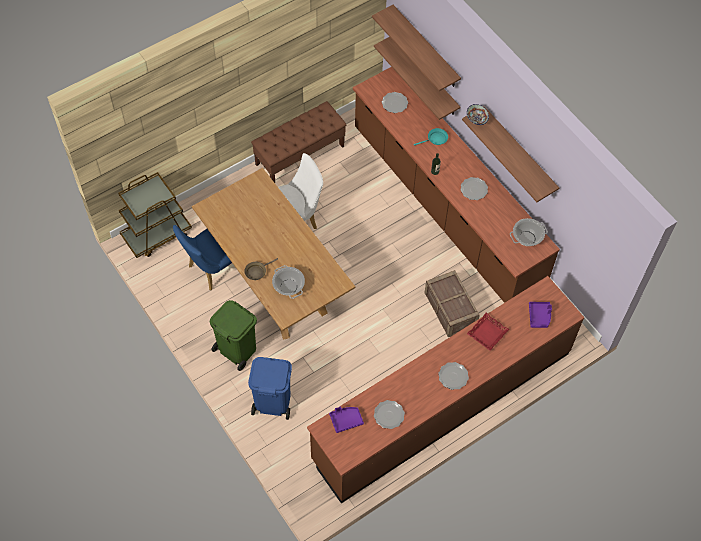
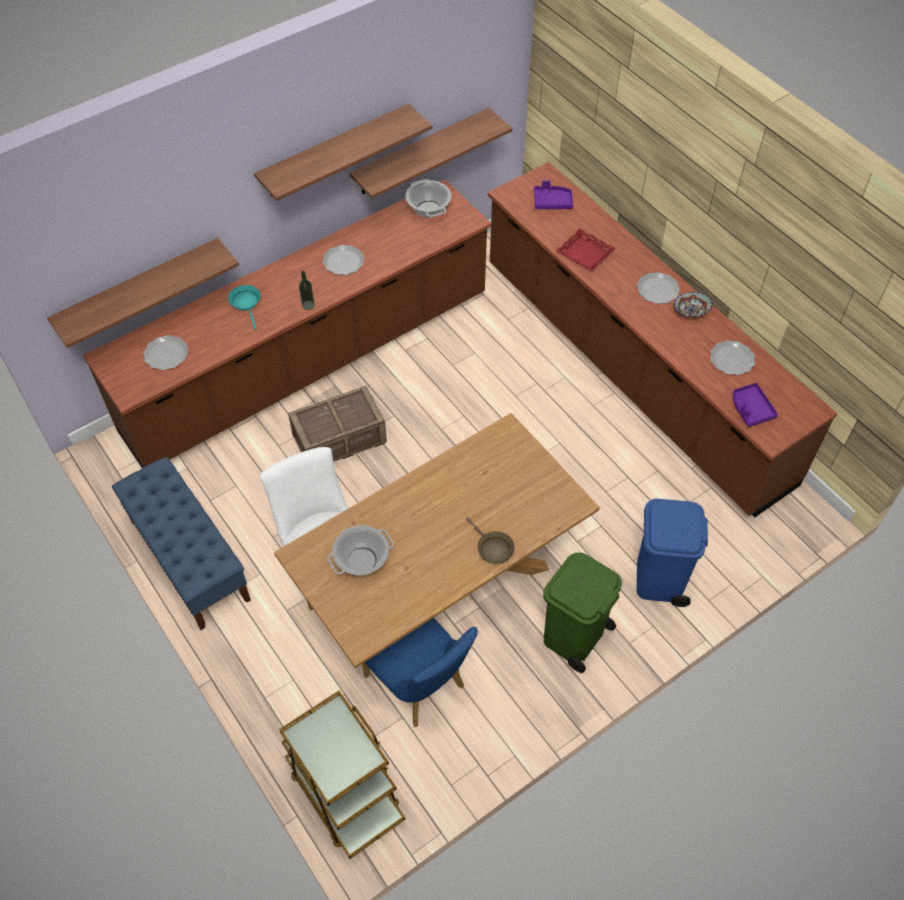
camera: 90 degrees left, 5 degrees down
brown bench [251,101,346,183] -> blue bench [112,457,251,630]
cooking pot [272,265,305,299] -> cooking pot moved to [327,525,394,575]
shelf [372,5,461,91] -> shelf moved to [349,108,513,198]
crate [424,270,480,337] -> crate moved to [288,386,387,462]
bowl [467,104,489,125] -> bowl moved to [674,292,713,317]

